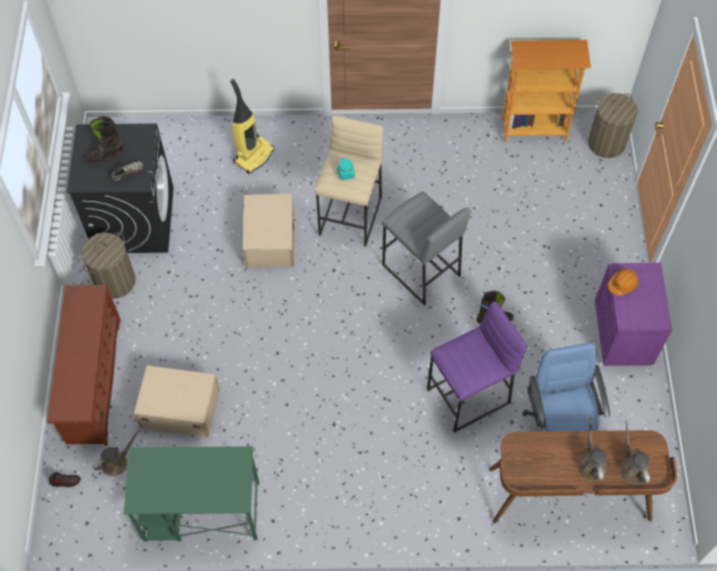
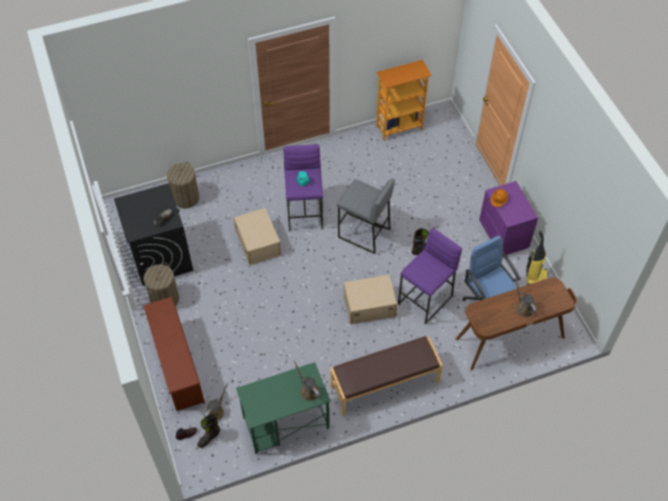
camera: 20 degrees left, 5 degrees down
black boot [86,116,123,163] -> black boot moved to [197,415,220,448]
beige storage box [134,365,220,438] -> beige storage box moved to [344,275,397,324]
vacuum cleaner [230,79,275,174] -> vacuum cleaner moved to [526,231,548,285]
beige stool [315,116,384,246] -> purple stool [284,144,323,231]
laundry basket [588,93,638,158] -> laundry basket moved to [167,162,199,209]
brown watering can [620,420,650,484] -> brown watering can moved to [294,361,319,401]
none -> brown bench [330,336,443,416]

